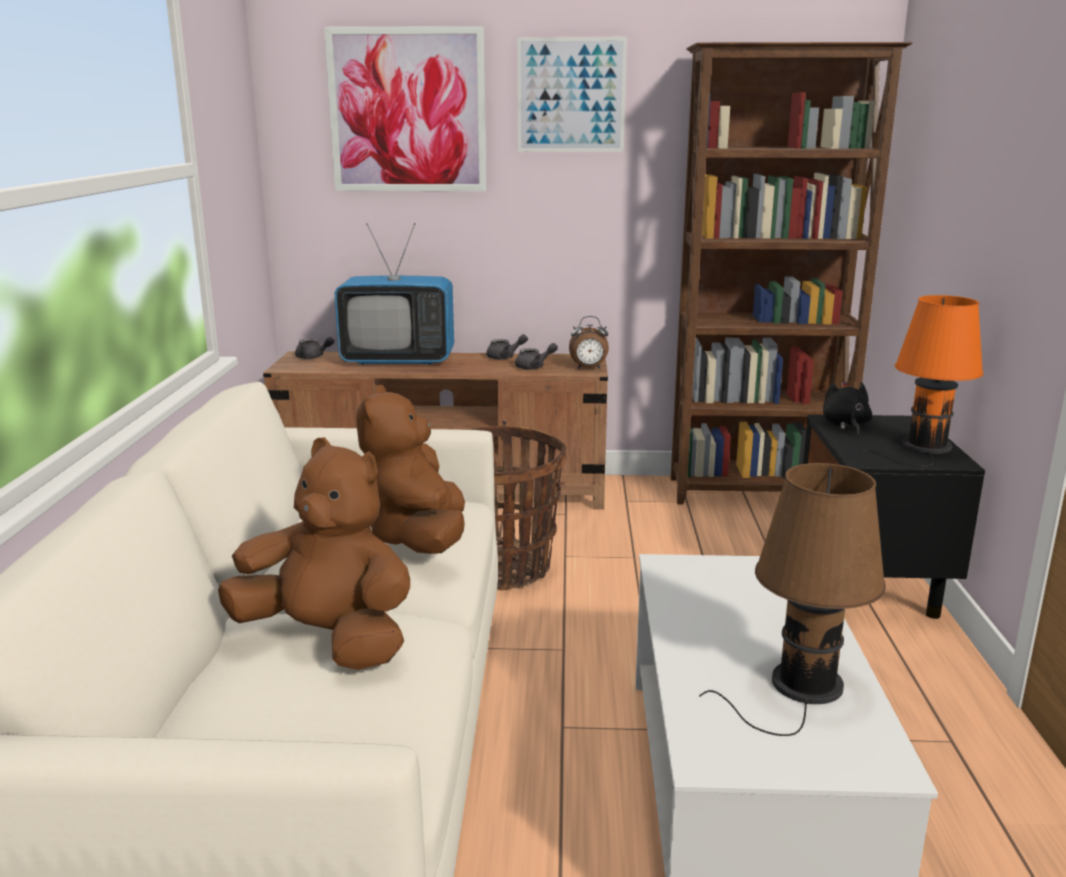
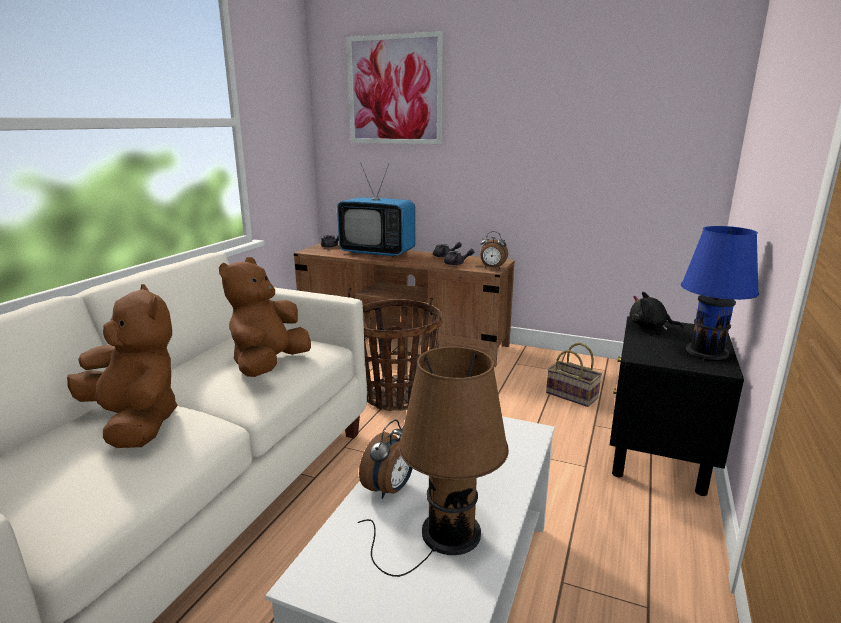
camera: 20 degrees right, 0 degrees up
picture [517,37,627,152] -> none
brown bookcase [671,42,913,505] -> none
black plush toy [823,382,872,434] -> black plush toy turned 90 degrees counterclockwise [630,292,684,330]
orange table lamp [860,295,984,467] -> blue table lamp [642,226,759,369]
none -> alarm clock [359,420,413,499]
none -> basket [546,343,602,407]

